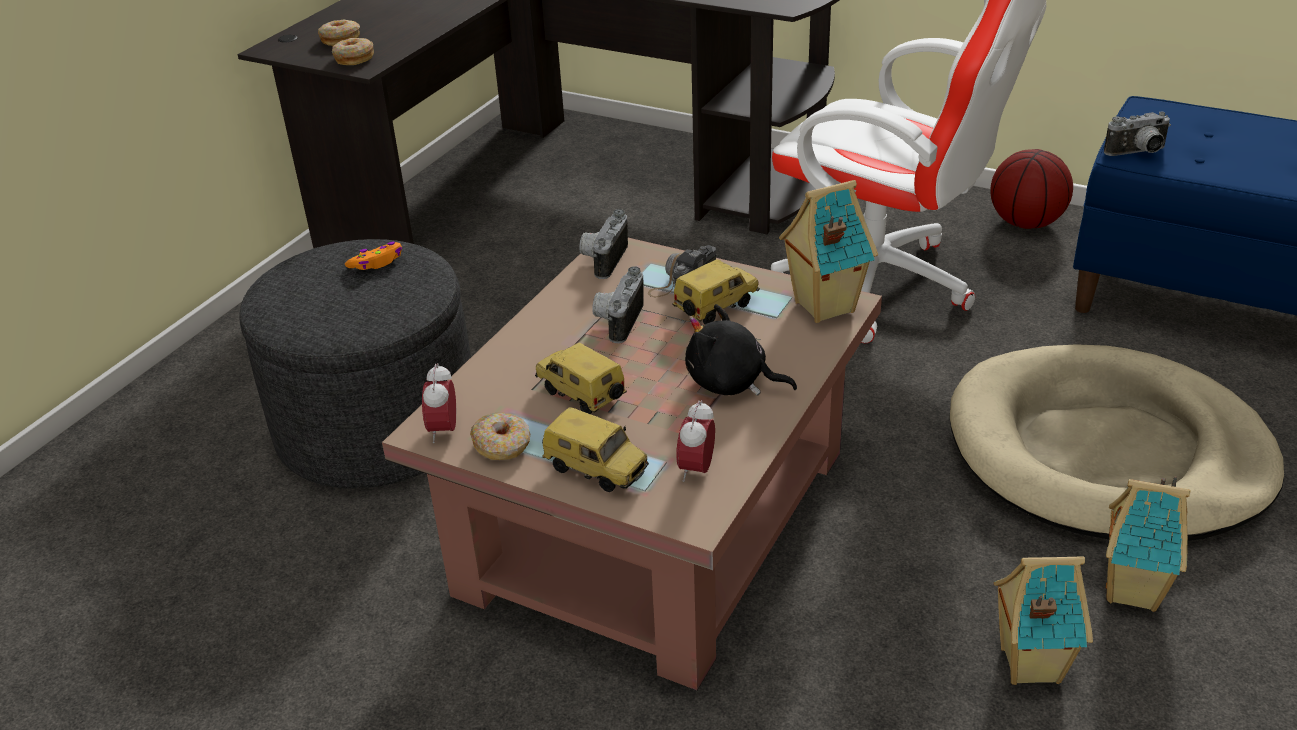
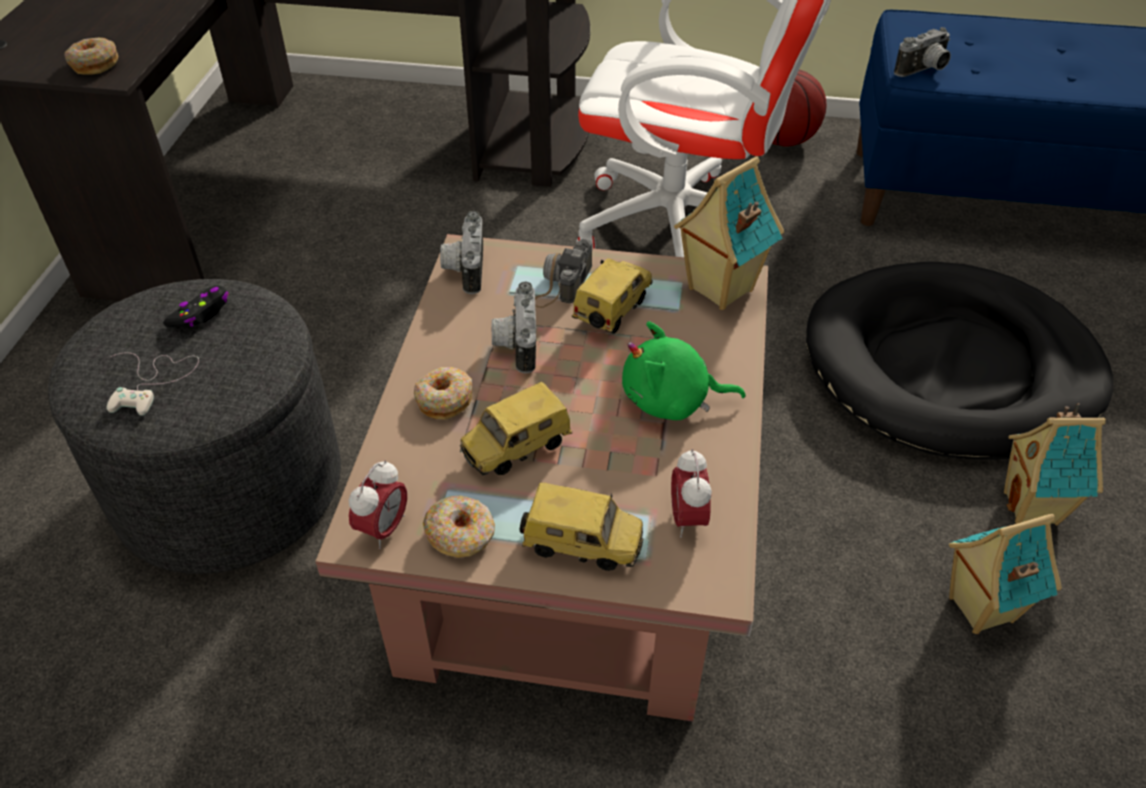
camera: 20 degrees left, 10 degrees up
donut [318,19,360,46] -> donut moved to [414,367,472,420]
orange game controller [345,241,402,270] -> black game controller [163,285,228,328]
alarm clock [422,363,456,443] -> alarm clock turned 135 degrees counterclockwise [349,460,407,549]
toy car [535,343,627,414] -> toy car turned 60 degrees counterclockwise [460,382,572,475]
black plush toy [685,304,797,396] -> green plush toy [622,321,745,420]
beige dog bed [950,344,1284,541] -> black dog bed [806,262,1113,460]
none -> white game controller [106,353,199,416]

